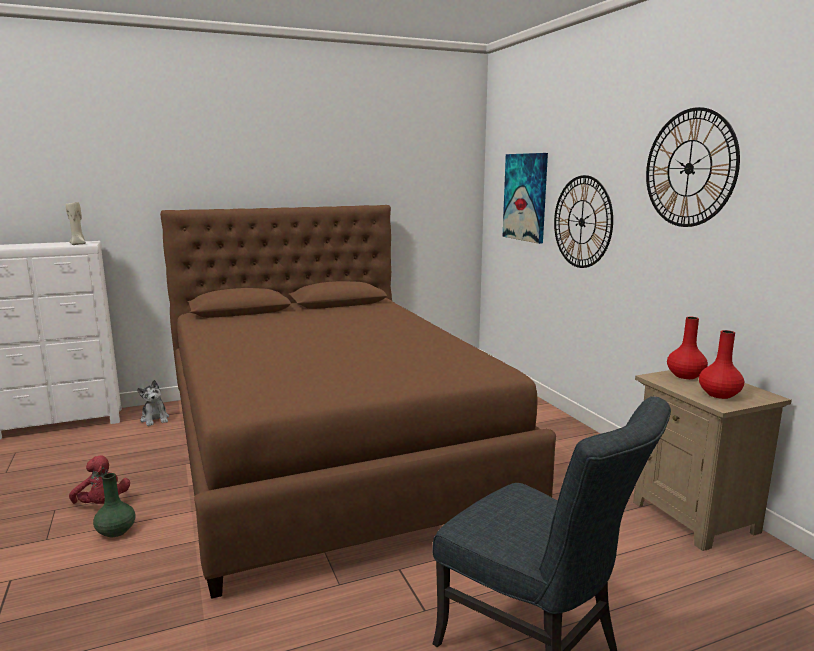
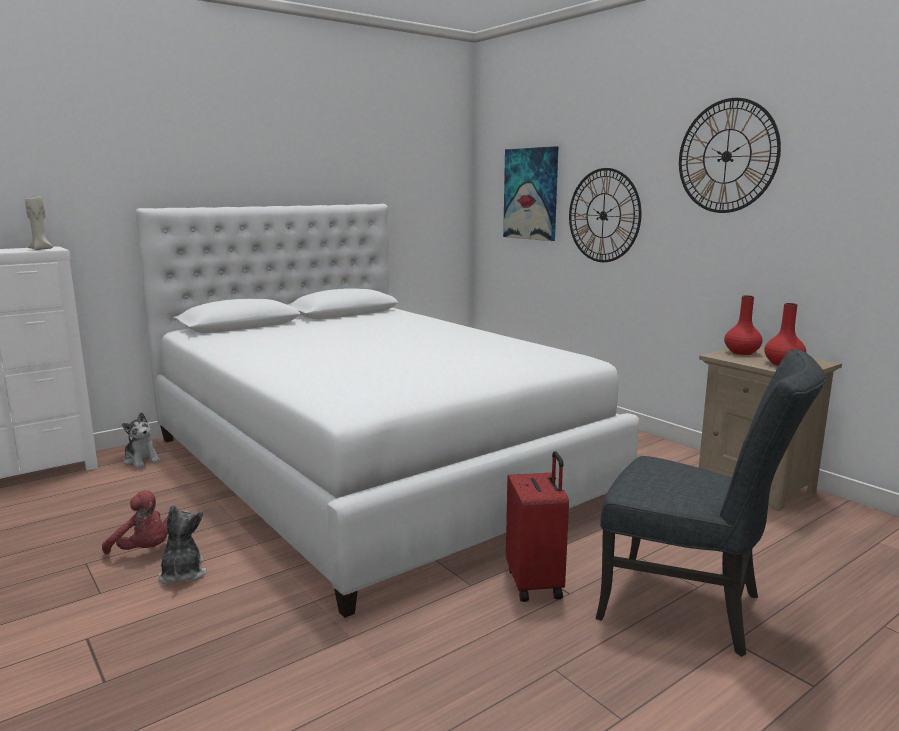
camera: 15 degrees left, 0 degrees up
green vase [93,473,136,537] -> plush toy [158,505,207,585]
brown bed [160,205,556,599] -> white bed [136,204,639,618]
none -> red suitcase [506,451,569,602]

